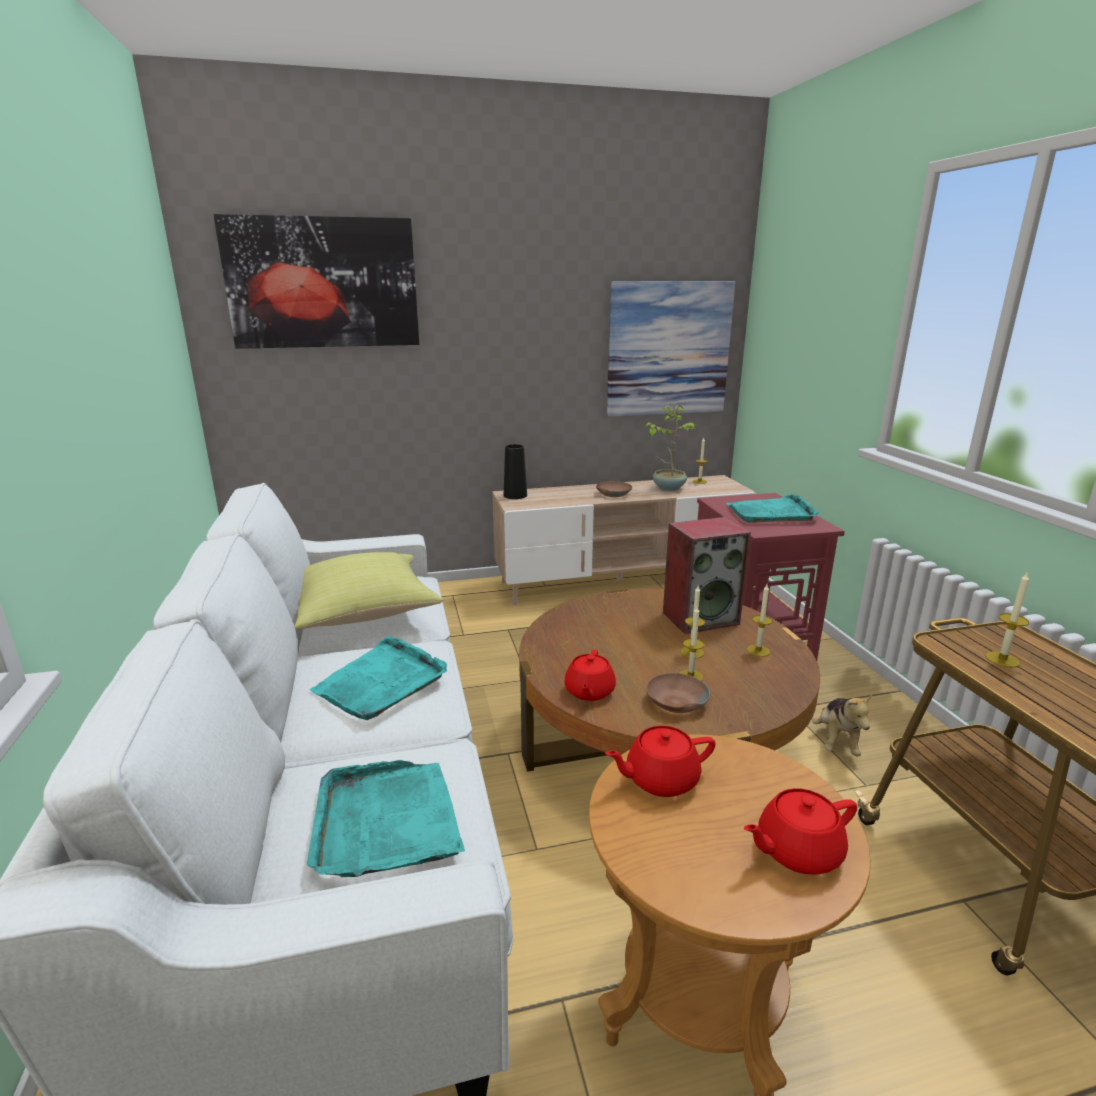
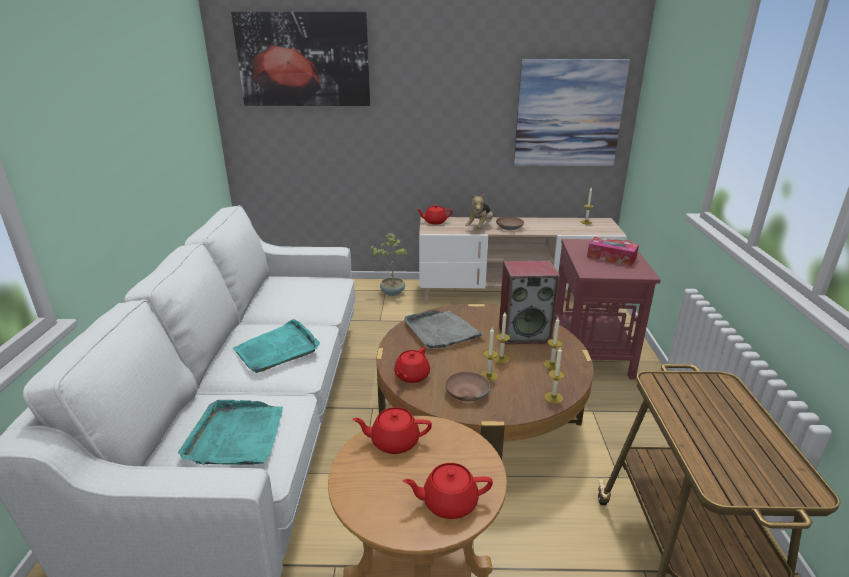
camera: 15 degrees right, 5 degrees up
yellow pillow [294,552,443,629] -> none
black vase [504,444,527,499] -> red teapot [416,205,453,225]
potted plant [645,403,695,491] -> potted plant moved to [370,233,407,296]
turquoise tray [727,494,819,523] -> tissue box [587,237,639,266]
plush toy [812,695,872,757] -> plush toy moved to [465,193,493,229]
candle [985,571,1029,667] -> candle moved to [544,346,565,404]
none -> grey tray [404,310,485,348]

